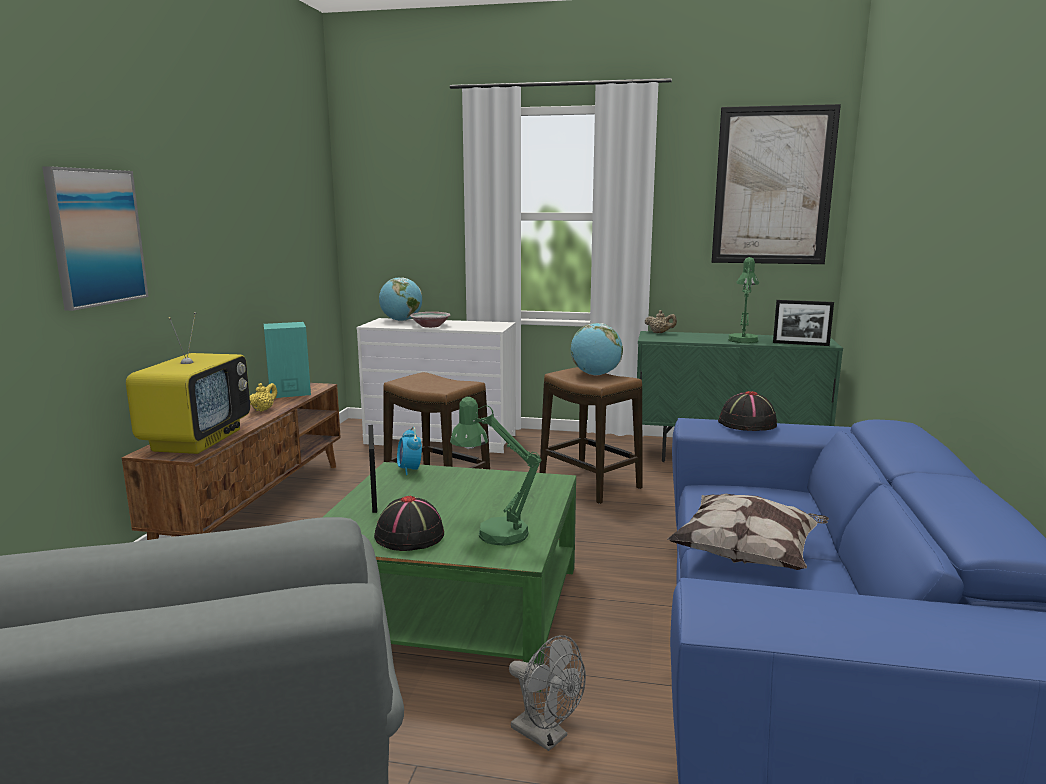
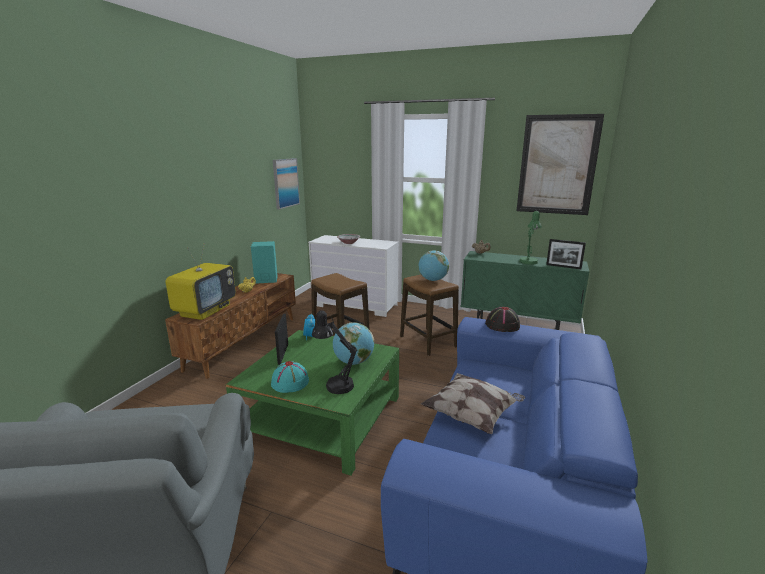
camera: 10 degrees right, 5 degrees up
picture [42,166,149,311] -> picture moved to [273,158,300,209]
black hat [374,496,444,551] -> turquoise hat [271,361,309,393]
globe [379,278,422,321] -> globe moved to [333,322,374,365]
green table lamp [450,397,542,546] -> black table lamp [312,310,357,394]
grey fan [509,635,586,751] -> none

